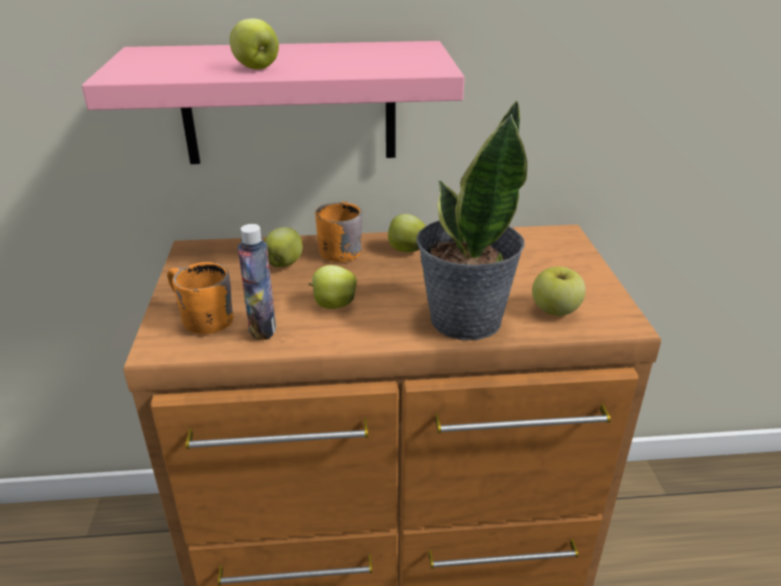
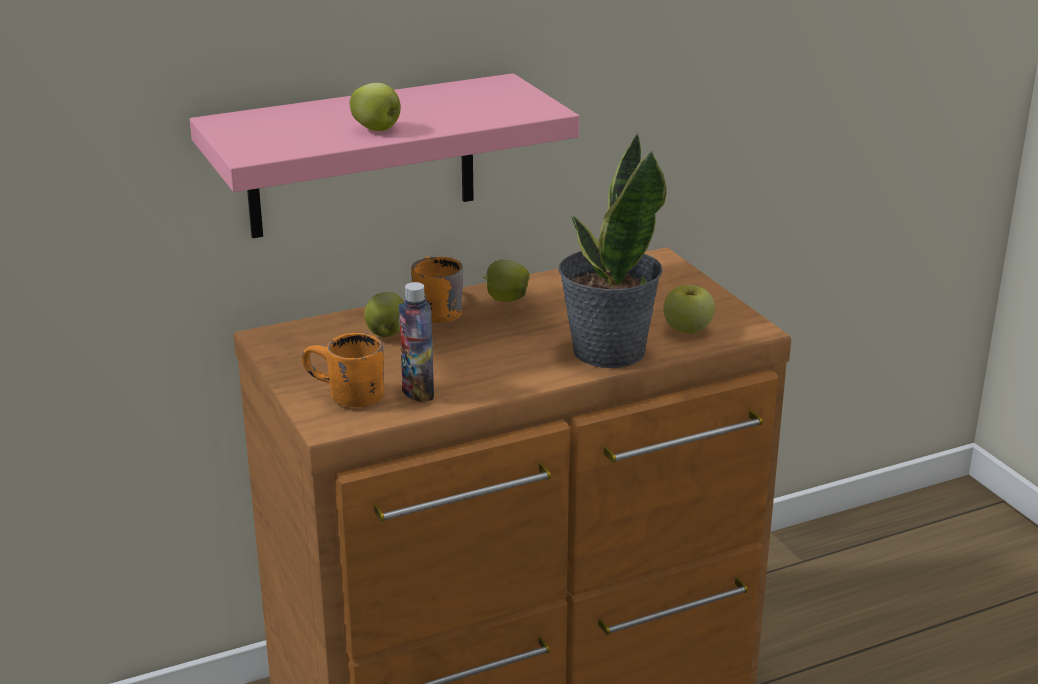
camera: 20 degrees left, 5 degrees down
apple [308,265,357,309] -> none

